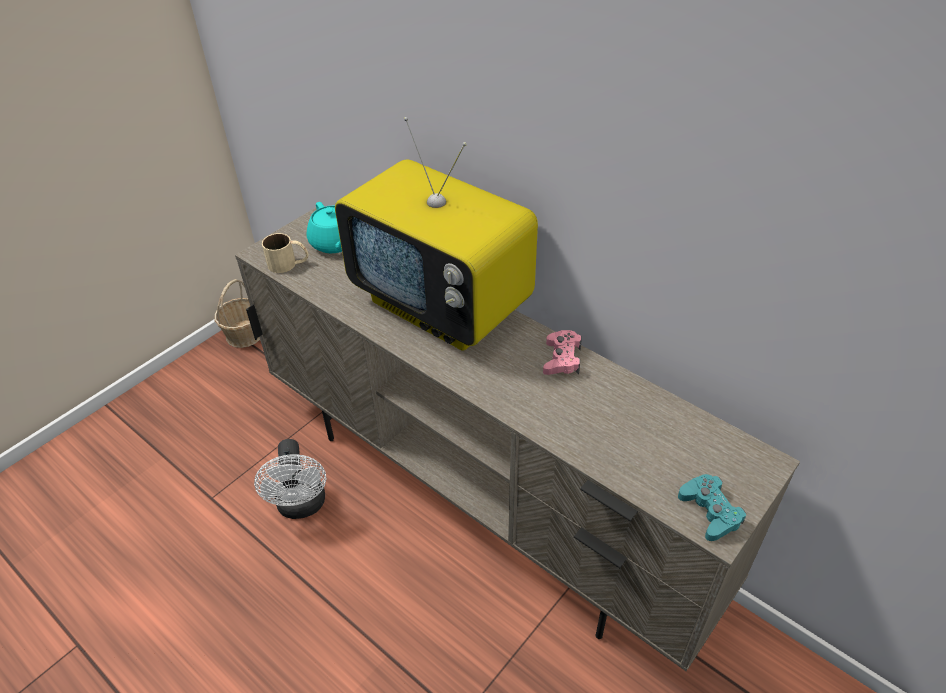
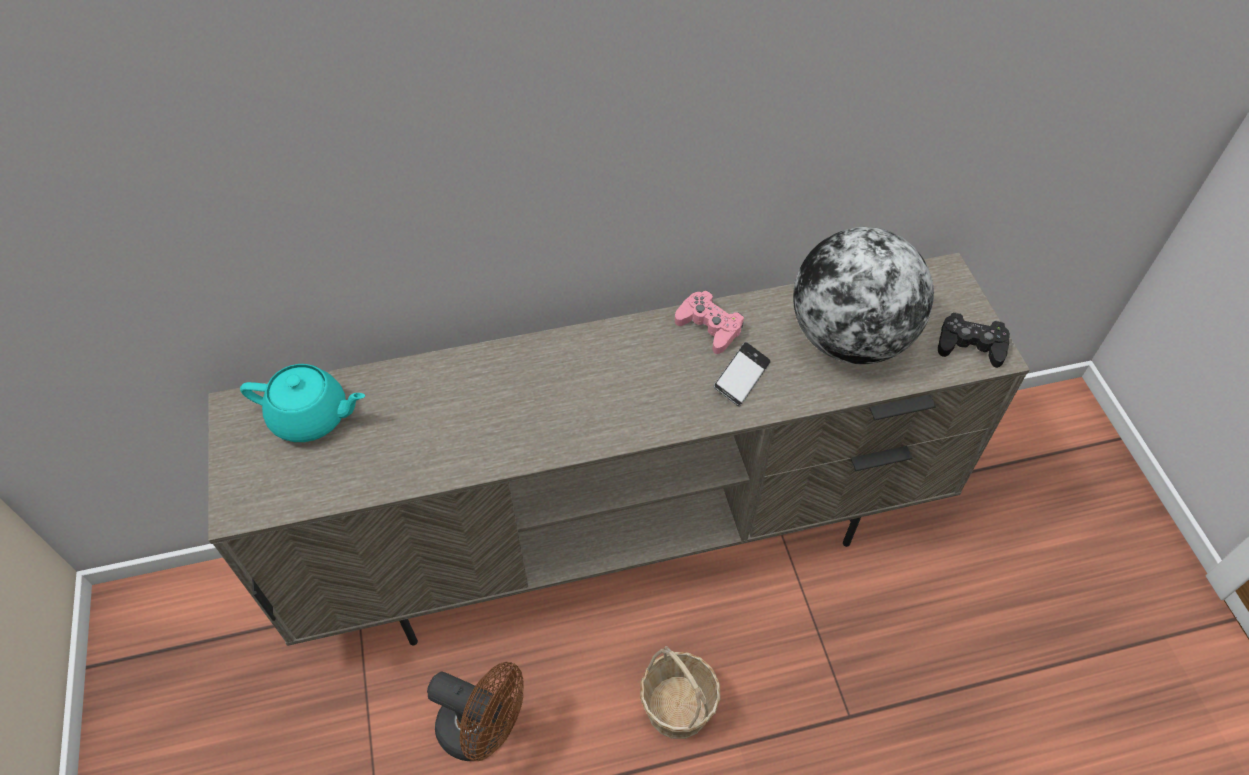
camera: 55 degrees left, 10 degrees up
basket [215,279,260,348] -> basket moved to [640,646,721,739]
white fan [254,439,326,519] -> brown fan [427,662,524,761]
beige mug [262,233,308,273] -> none
television [335,117,538,351] -> none
turquoise game controller [678,474,746,541] -> black game controller [938,312,1010,368]
none -> phone [713,342,771,406]
none -> globe [793,227,934,364]

